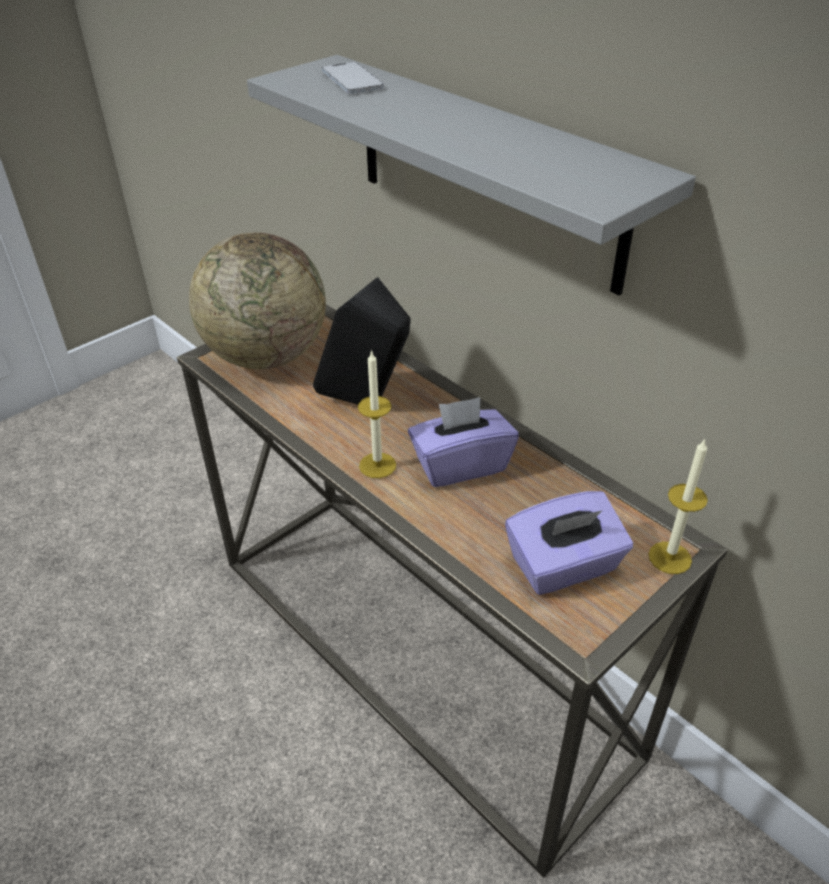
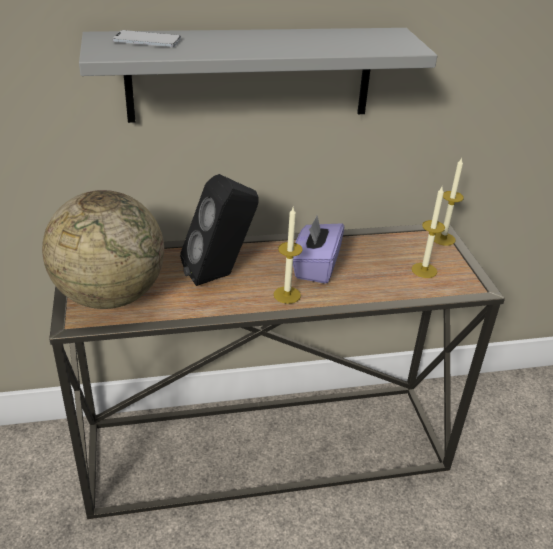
camera: 60 degrees left, 5 degrees down
purple tissue box [505,491,633,595] -> candle [411,187,445,278]

